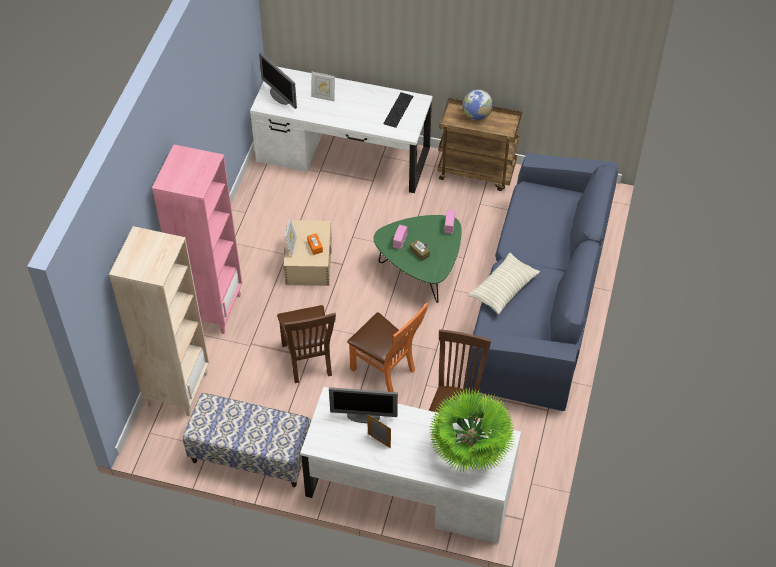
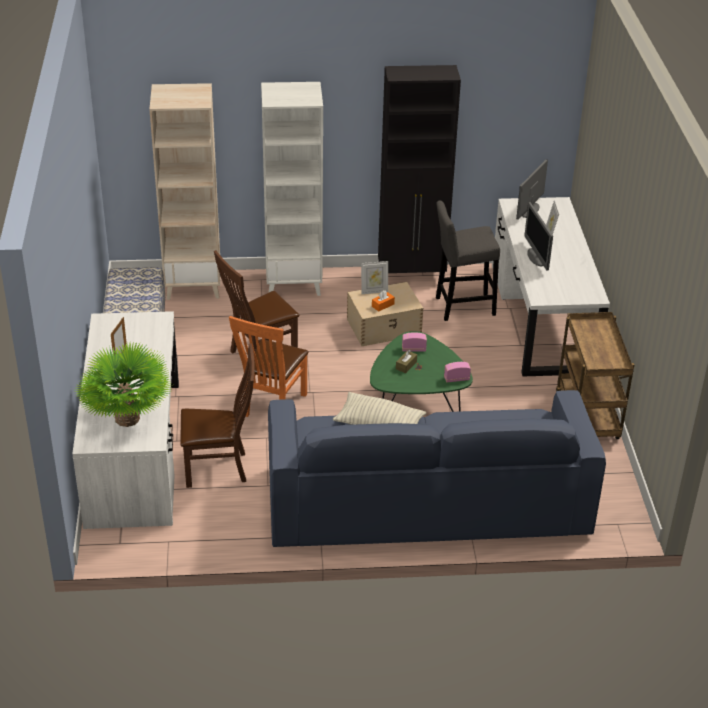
camera: 70 degrees right, 15 degrees down
pink bookcase [152,145,242,334] -> white bookcase [261,82,323,296]
monitor [329,387,398,423] -> monitor moved to [524,202,553,271]
keyboard [383,92,413,128] -> none
globe [462,89,493,120] -> none
none -> black cabinet [378,65,461,283]
none -> grey stool [436,201,500,321]

